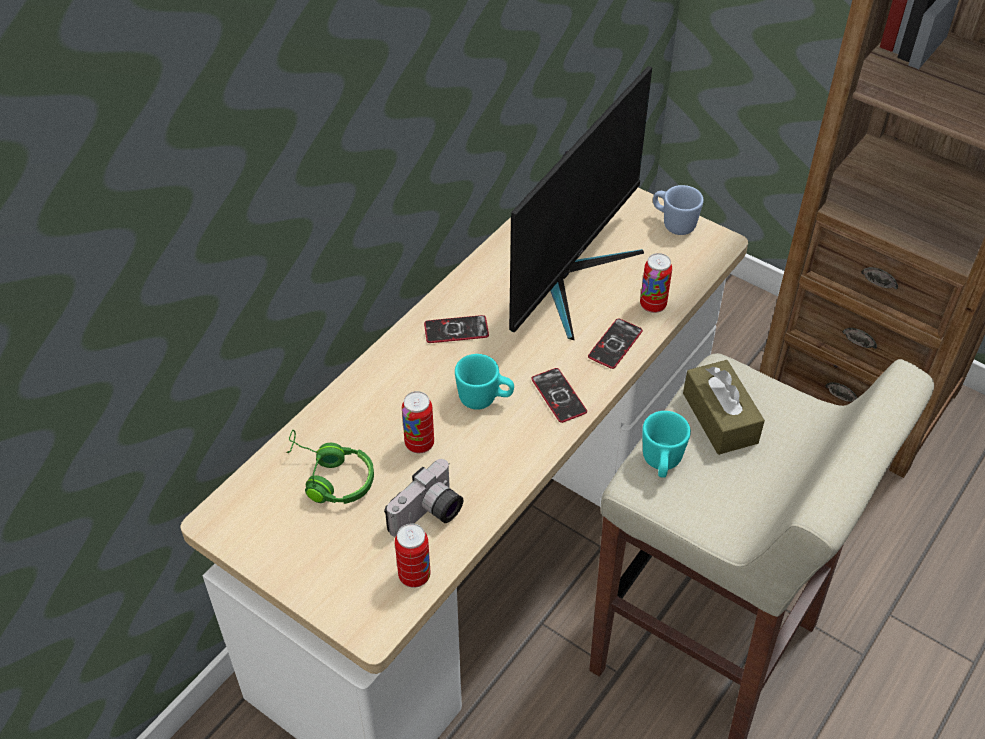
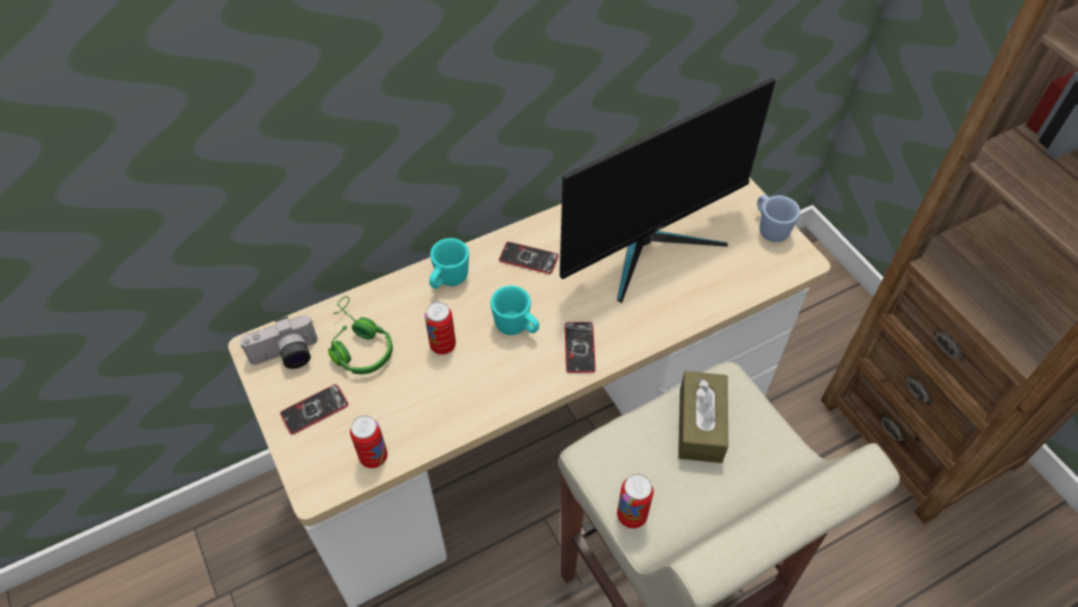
camera: 25 degrees right, 5 degrees up
camera [384,459,463,537] -> camera moved to [240,315,318,369]
phone [588,318,643,369] -> phone moved to [280,384,348,434]
can [640,253,672,313] -> can moved to [617,474,654,529]
turquoise mug [643,411,691,478] -> turquoise mug moved to [429,238,469,289]

